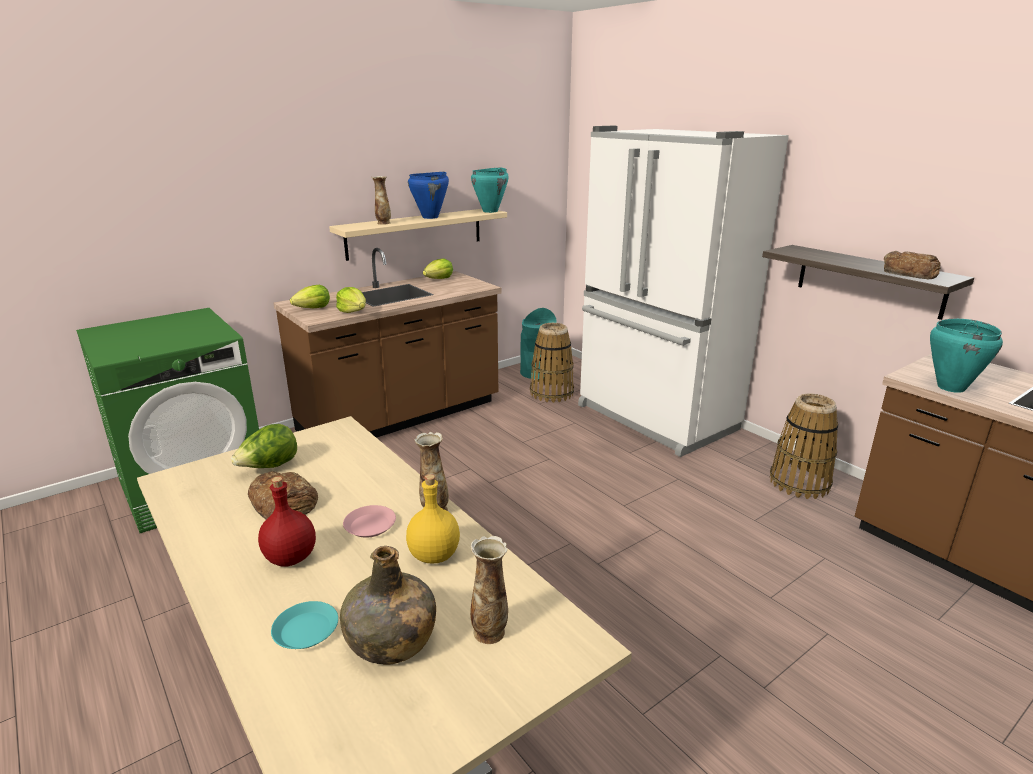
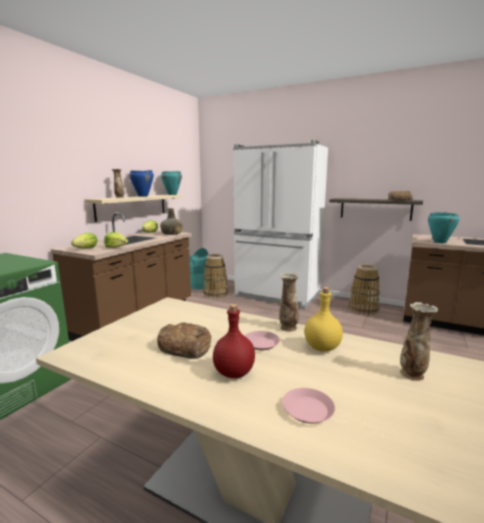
camera: 25 degrees left, 10 degrees down
lettuce [231,424,297,468] -> none
turquoise plate [271,601,338,649] -> pink plate [282,388,335,424]
green bottle [340,546,436,665] -> green bottle moved to [160,208,182,235]

